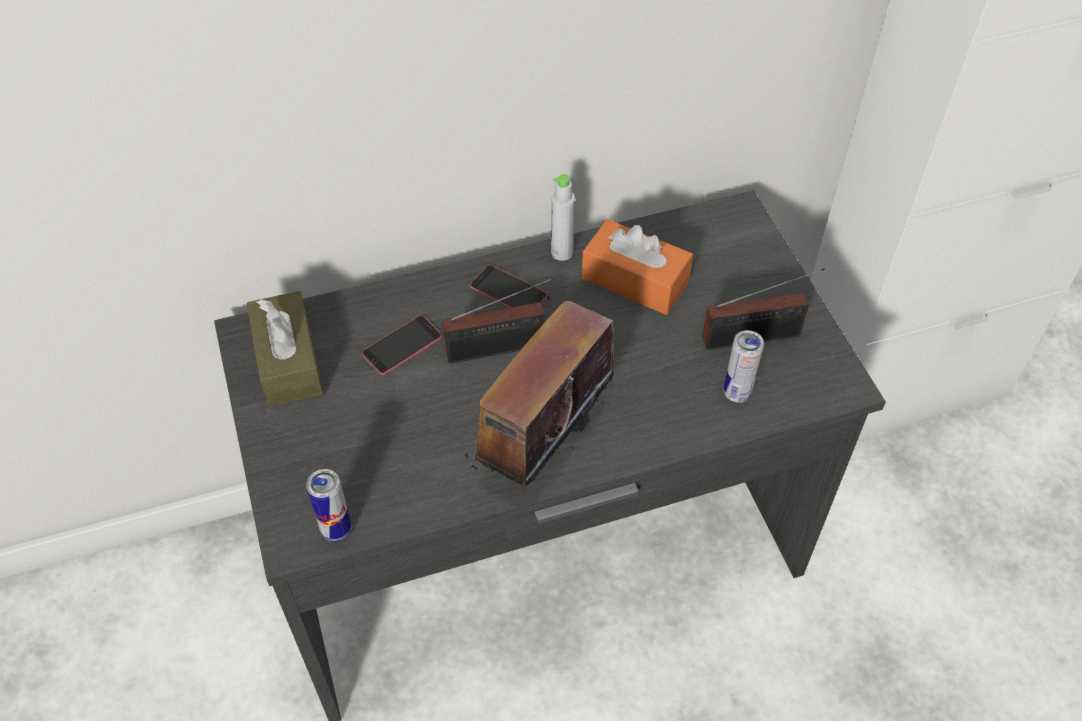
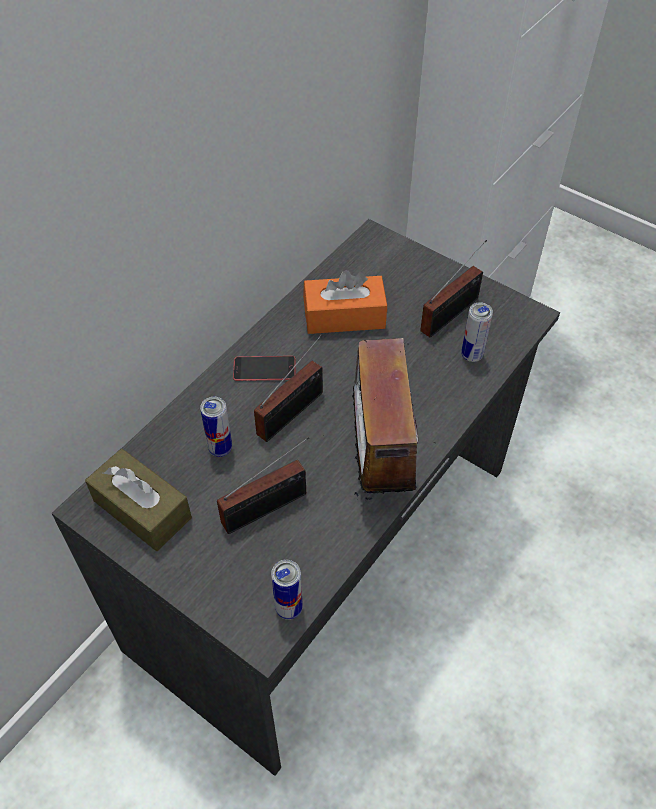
camera: 35 degrees left, 0 degrees up
phone [362,315,442,375] -> can [200,397,232,457]
grey bottle [551,174,575,261] -> none
none -> radio [217,437,309,534]

